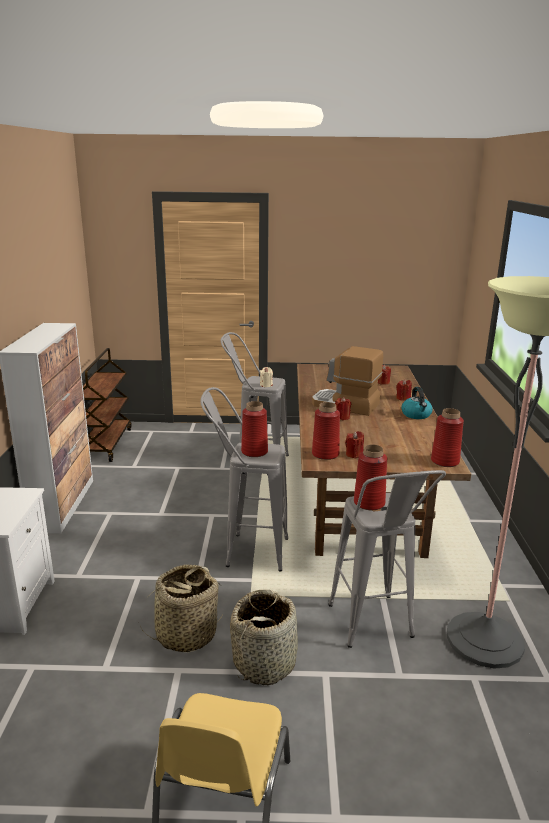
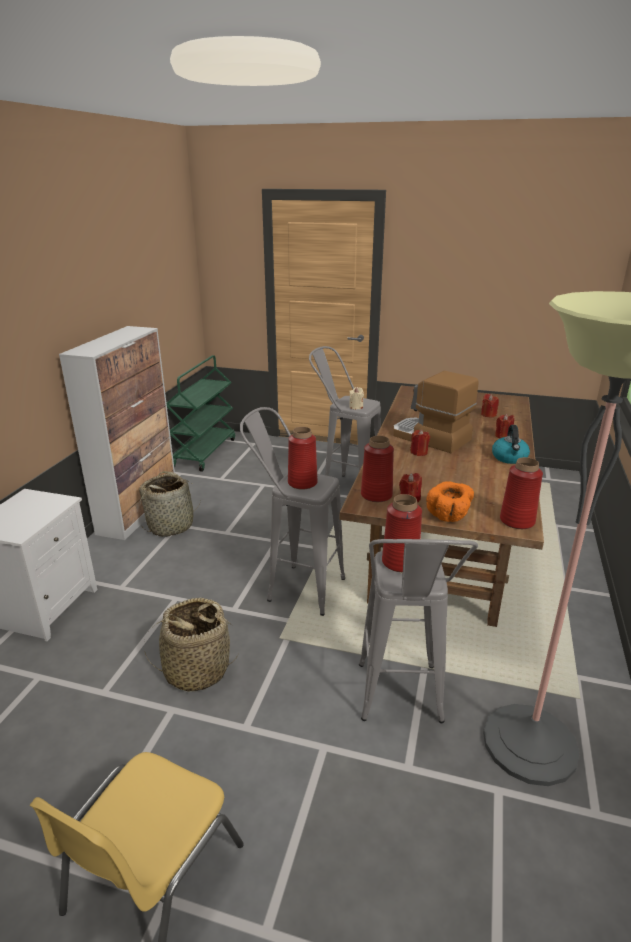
camera: 15 degrees right, 5 degrees up
brown cart [83,348,131,462] -> green cart [167,355,235,472]
basket [230,590,298,685] -> basket moved to [139,471,201,537]
none -> orange bowl [426,481,474,522]

